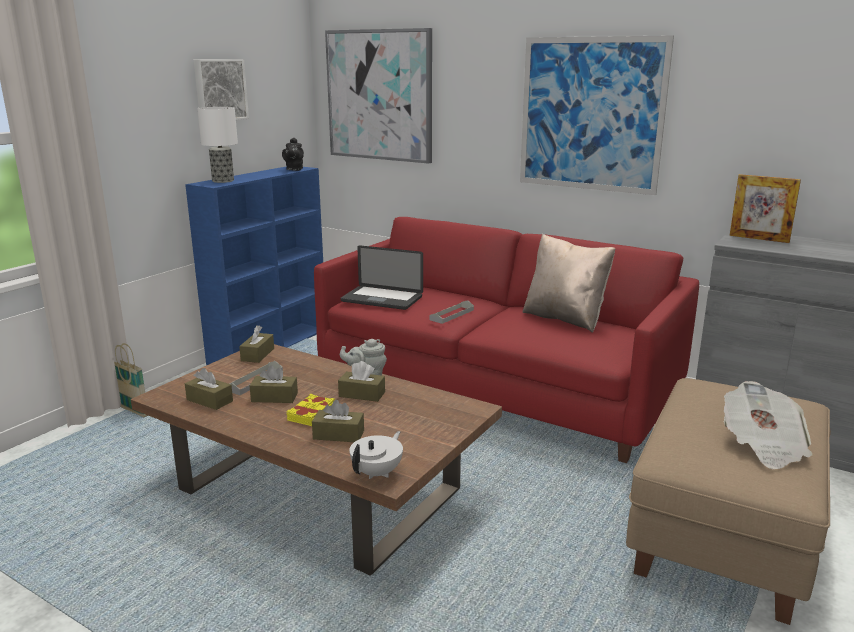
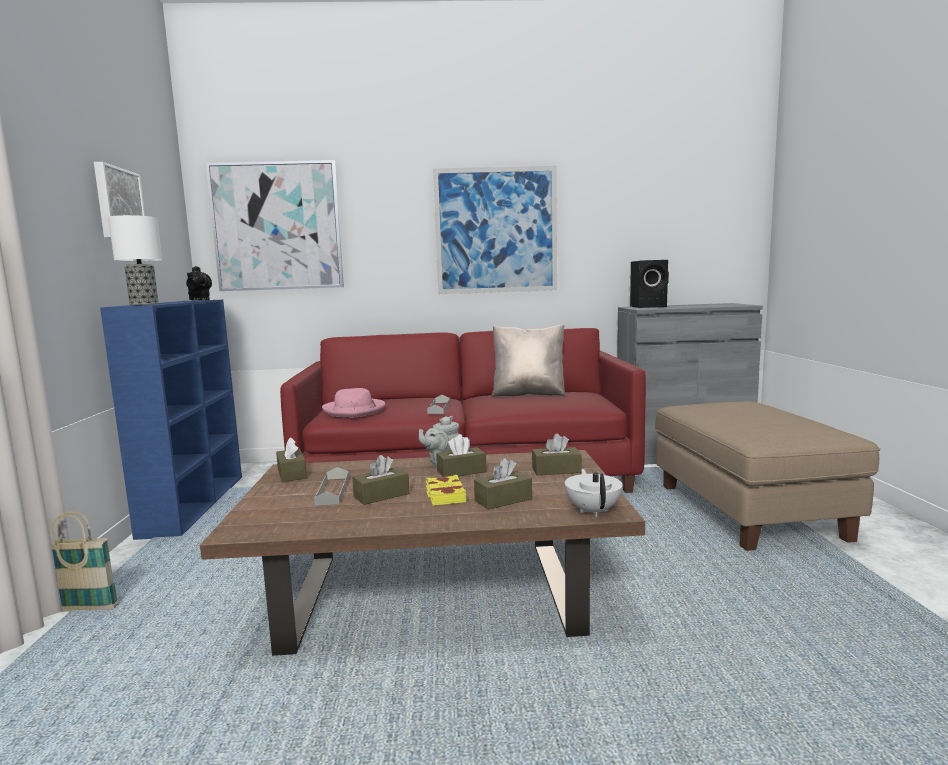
camera: 35 degrees left, 10 degrees down
brown tissue box [185,368,233,410] -> brown tissue box moved to [532,433,581,475]
laptop [341,245,423,310] -> pink hat [322,388,386,417]
newspaper [724,381,812,470] -> none
picture frame [730,174,801,243] -> black speaker [630,260,669,308]

